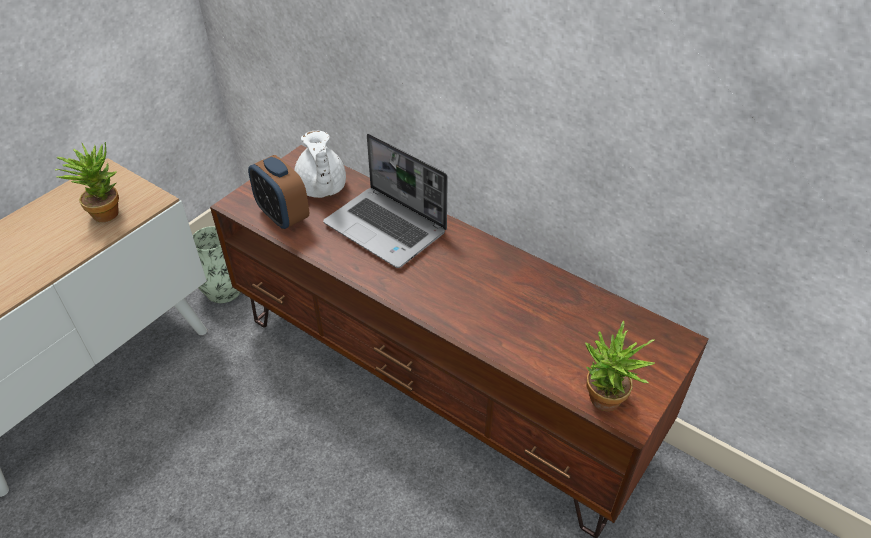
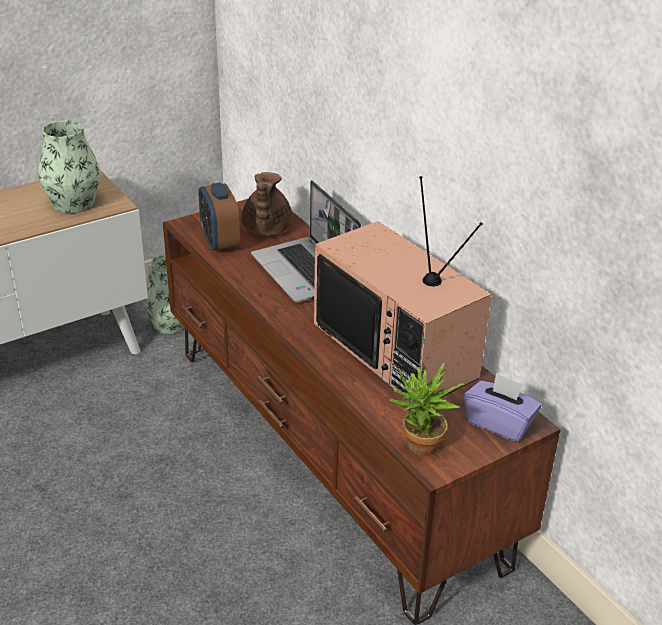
camera: 20 degrees right, 10 degrees down
potted plant [55,142,119,222] -> vase [38,121,100,213]
white teapot [294,131,346,198] -> brown teapot [242,172,292,235]
none -> television [314,176,492,402]
none -> purple tissue box [464,373,542,442]

